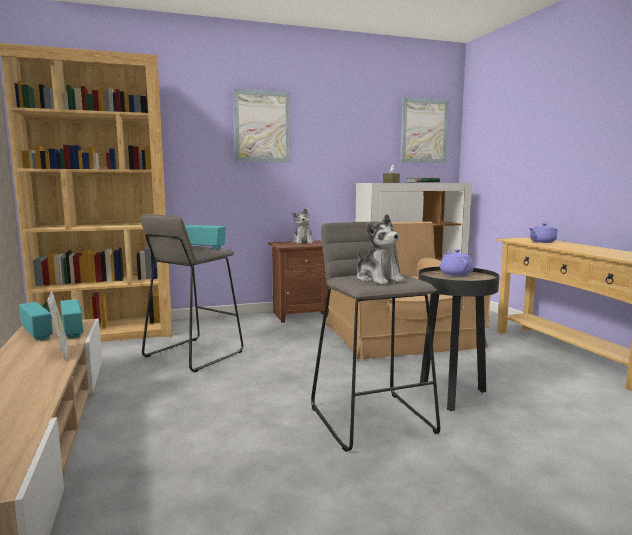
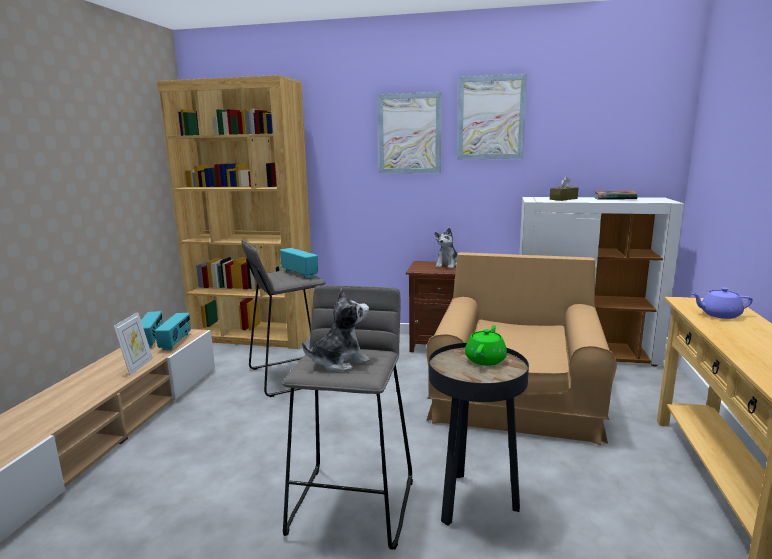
camera: 30 degrees right, 5 degrees up
plush toy [357,214,404,285] -> plush toy turned 120 degrees counterclockwise [302,288,370,372]
picture [400,97,449,163] -> picture moved to [457,74,527,159]
purple teapot [440,249,474,276] -> green teapot [465,325,507,366]

